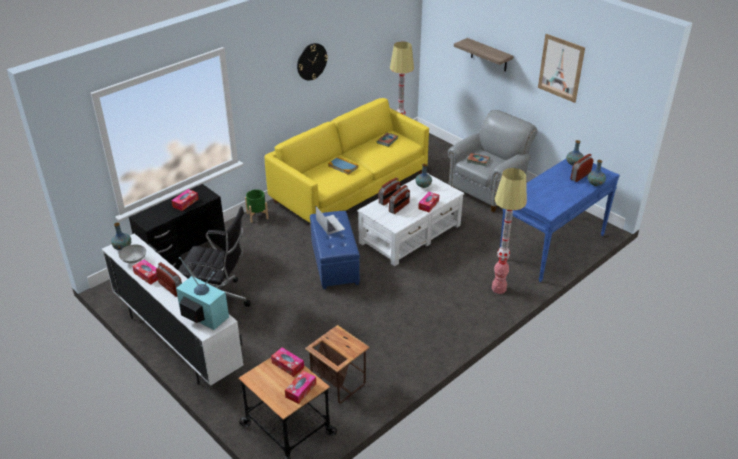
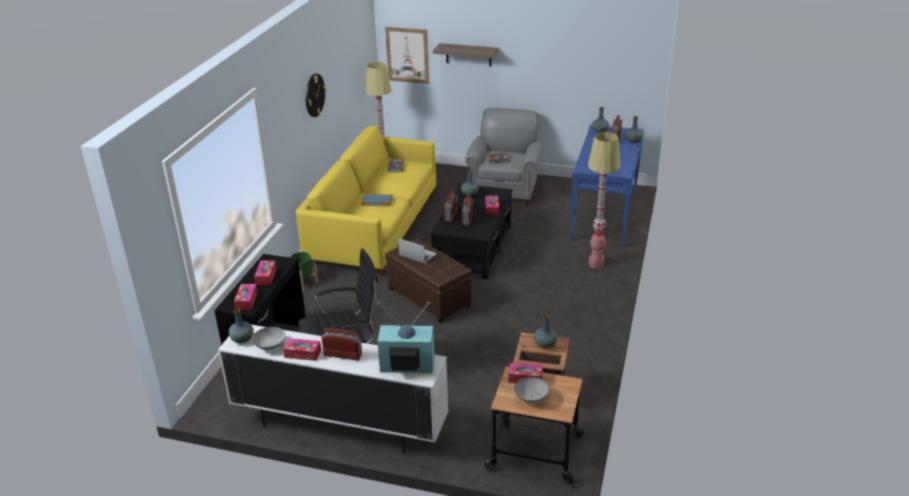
camera: 30 degrees left, 5 degrees down
tissue box [285,371,316,404] -> tissue box moved to [234,284,258,310]
blue ottoman [310,211,360,289] -> brown ottoman [386,239,472,323]
white coffee table [357,173,464,266] -> black coffee table [430,183,513,279]
picture [538,34,585,103] -> picture moved to [385,27,429,84]
none -> grey bowl [514,377,549,403]
none -> vase [534,315,557,348]

